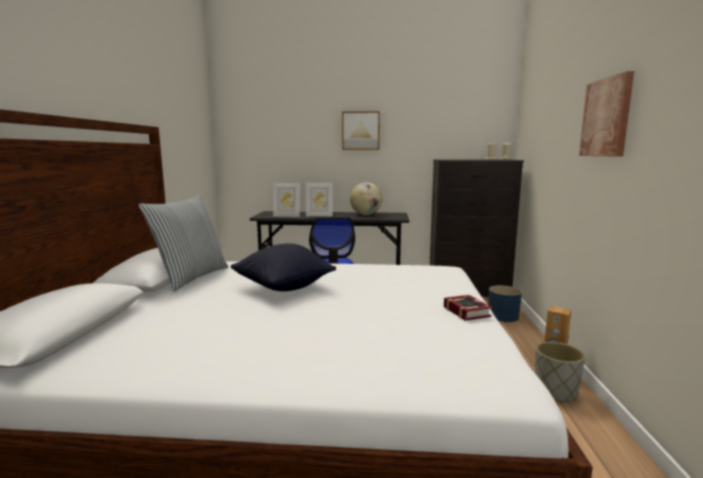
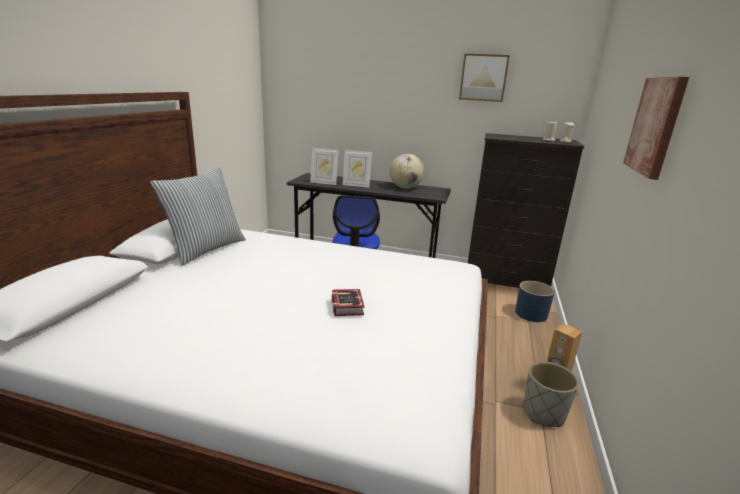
camera: 10 degrees right, 10 degrees up
black pillow [231,243,336,291] -> none
picture [342,111,380,150] -> picture moved to [459,54,510,102]
book [444,295,492,321] -> book moved to [332,289,364,316]

